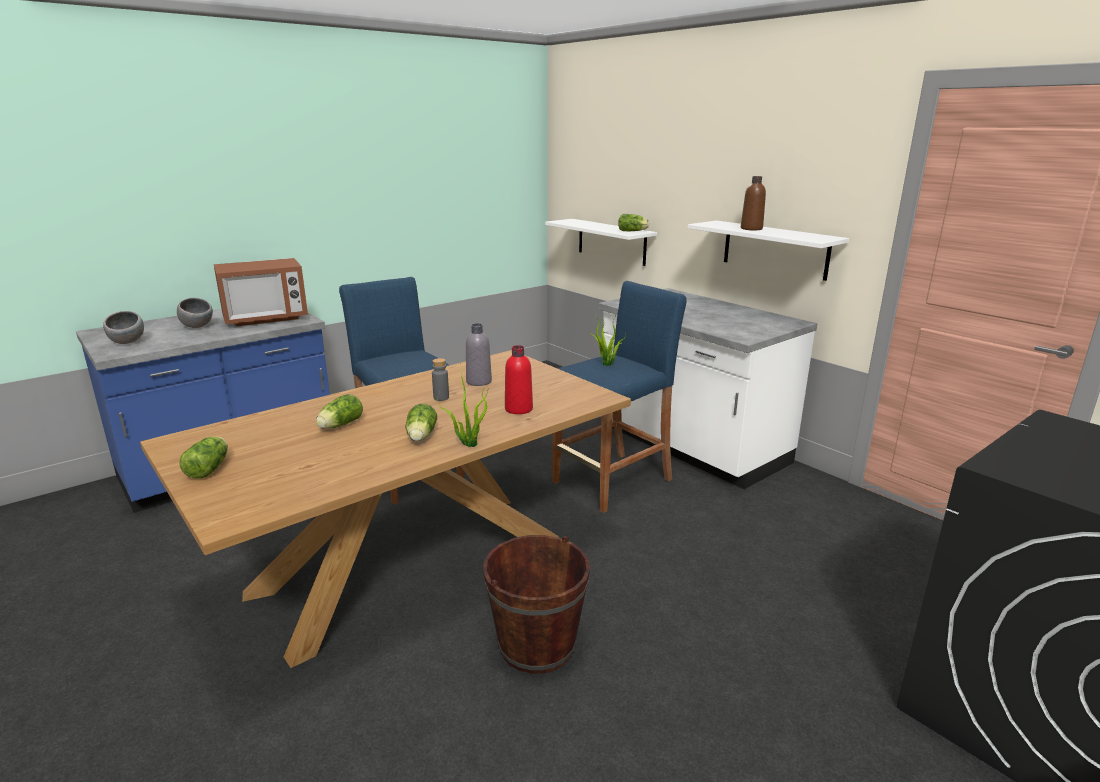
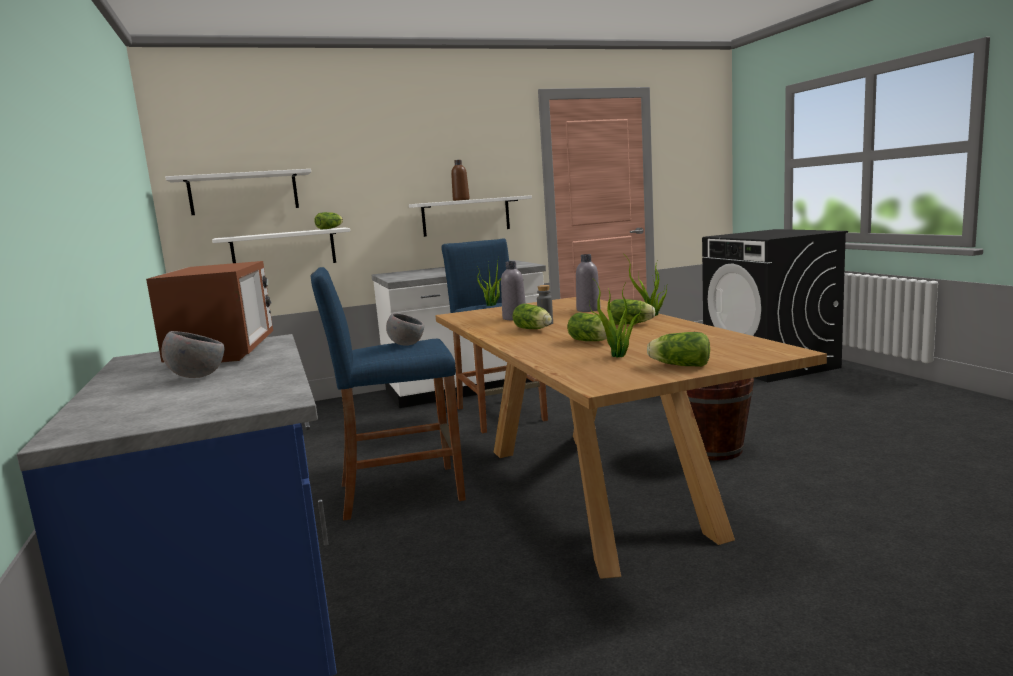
camera: 70 degrees left, 10 degrees down
grey bowl [103,311,144,344] -> grey bowl moved to [386,313,424,346]
red bottle [505,345,533,414] -> grey bottle [576,254,601,312]
none -> white shelf [165,169,311,215]
none -> lettuce [513,304,552,329]
none -> potted plant [589,281,641,357]

